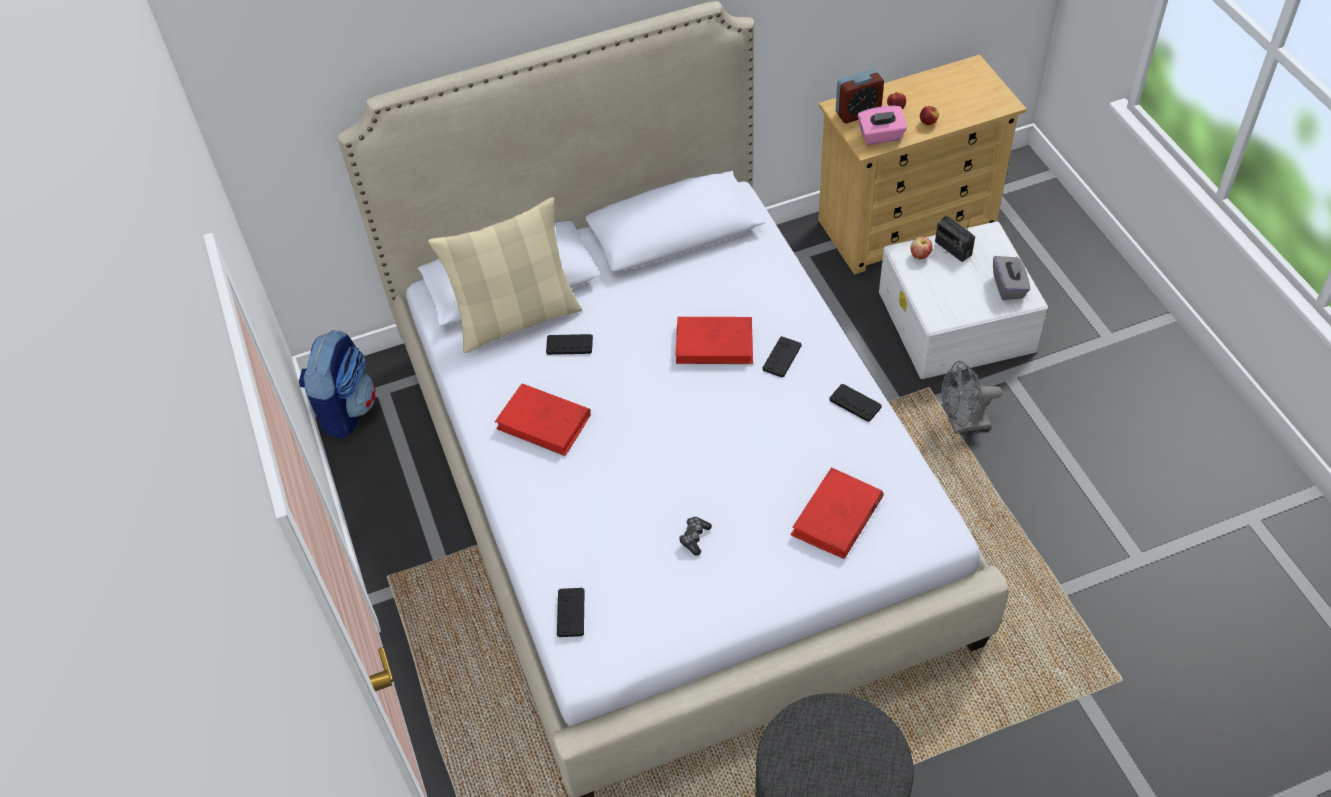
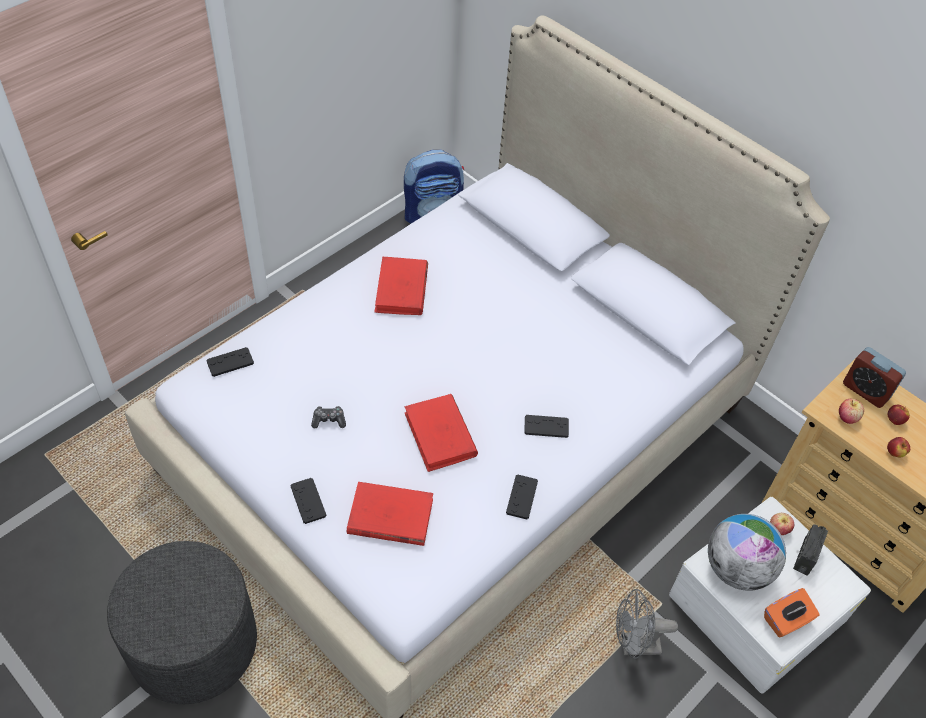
camera: 60 degrees right, 0 degrees up
beige pillow [428,197,582,353] -> none
black game controller [546,334,593,355] -> black game controller moved to [290,478,326,524]
red book [675,317,753,364] -> red book moved to [405,394,478,472]
pink tissue box [857,106,907,145] -> apple [839,399,864,424]
grey fan [942,361,1002,433] -> grey fan turned 60 degrees counterclockwise [616,589,678,659]
grey tissue box [993,256,1030,300] -> orange tissue box [764,588,820,638]
none -> globe [708,514,786,591]

